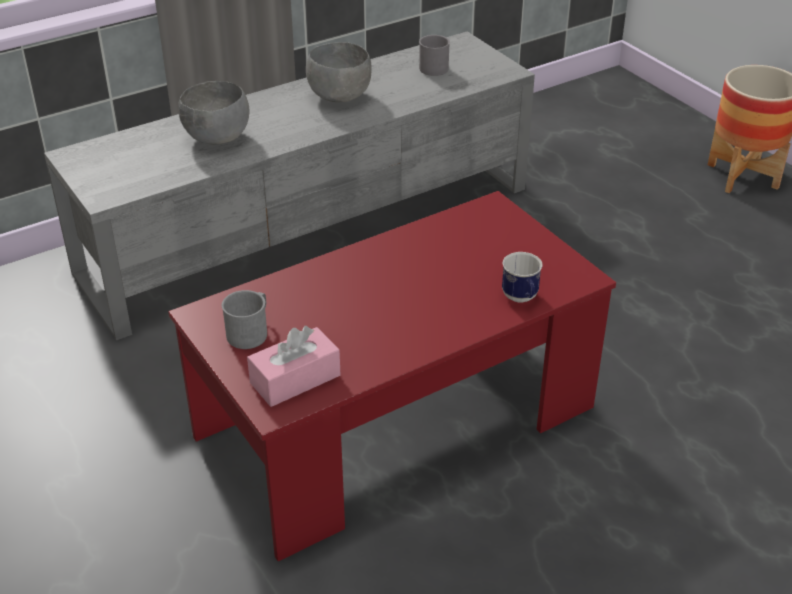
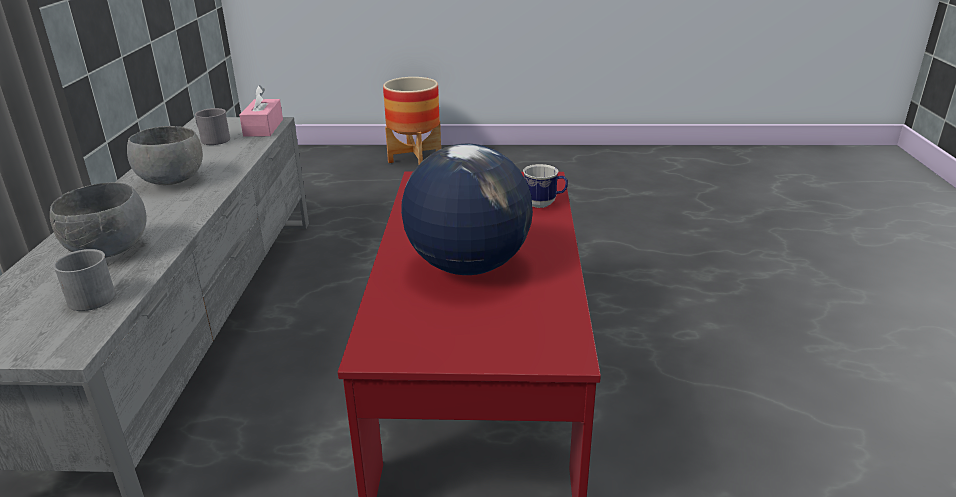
camera: 55 degrees left, 10 degrees down
grey mug [222,290,267,349] -> grey mug moved to [53,249,115,311]
pink tissue box [247,326,341,407] -> pink tissue box moved to [239,85,283,137]
none -> globe [401,144,533,275]

